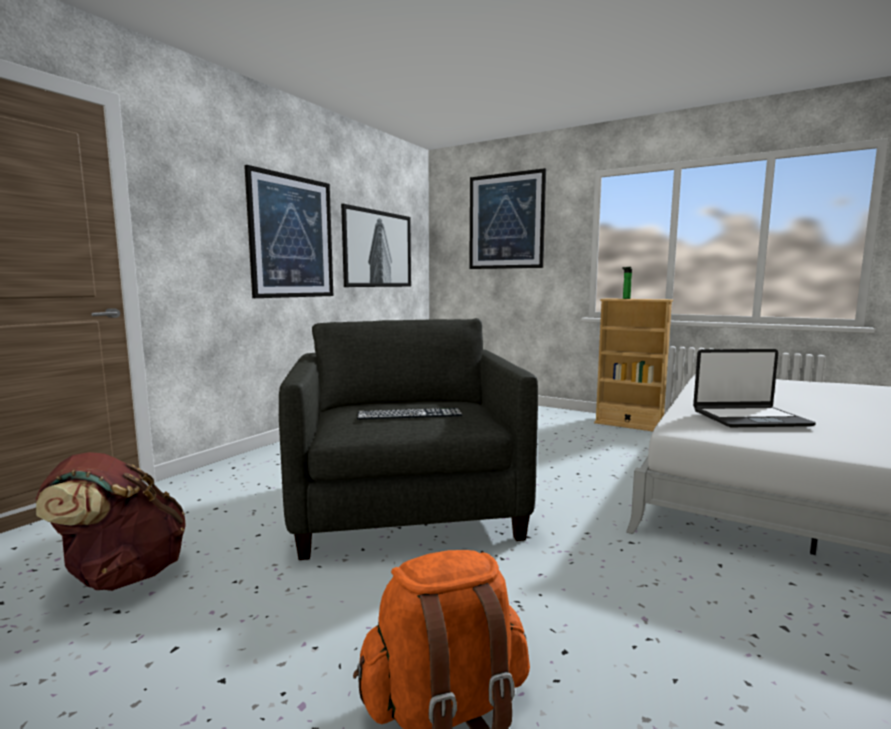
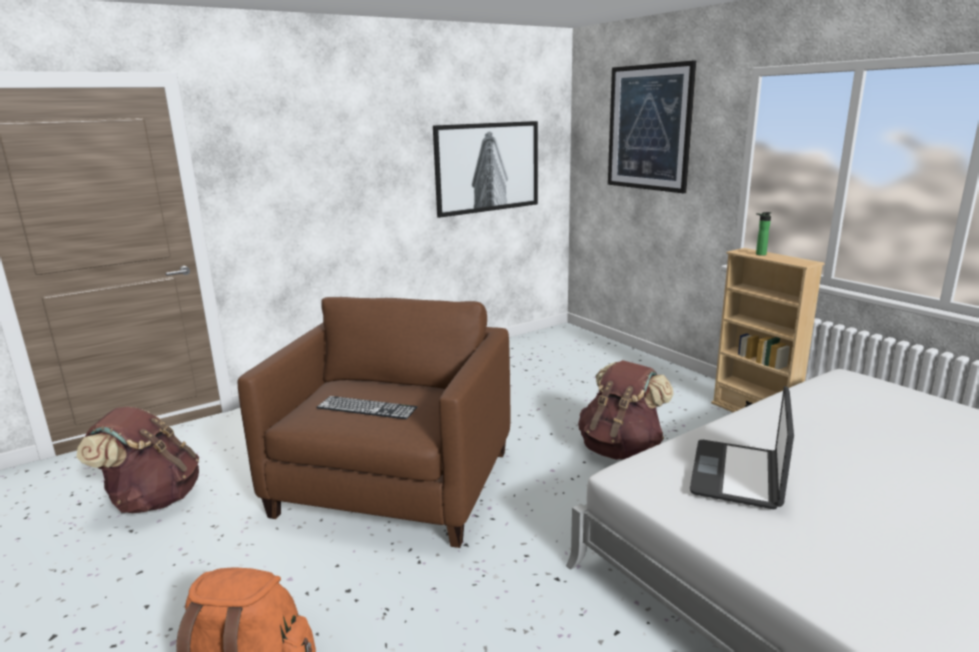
camera: 25 degrees right, 10 degrees up
picture [244,165,333,298] -> none
grey armchair [279,318,538,560] -> brown armchair [238,297,510,548]
laptop [693,349,816,427] -> laptop turned 90 degrees clockwise [690,386,794,509]
none -> brown backpack [578,360,674,460]

